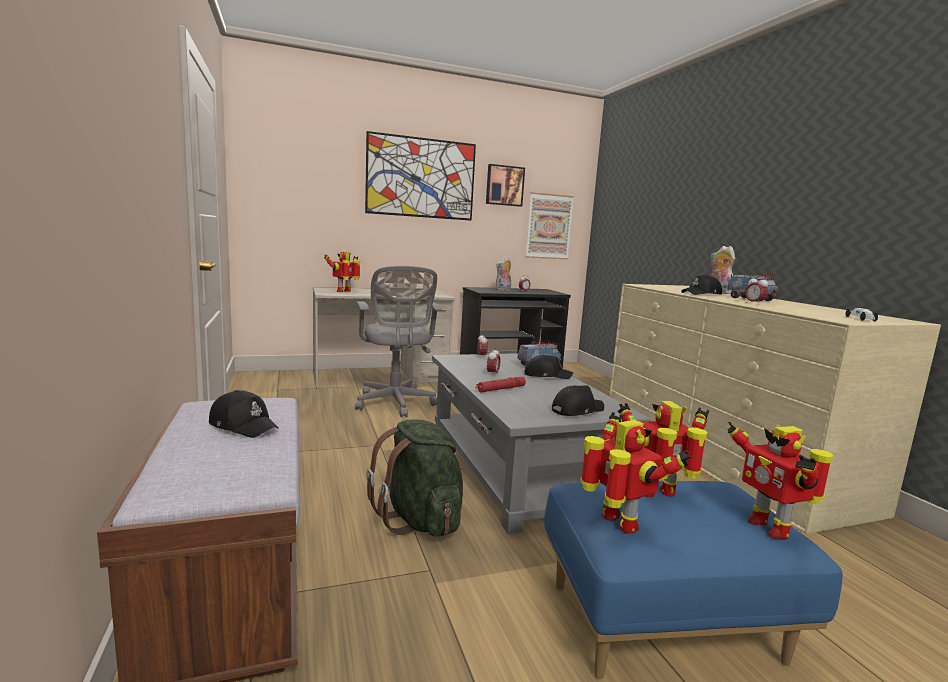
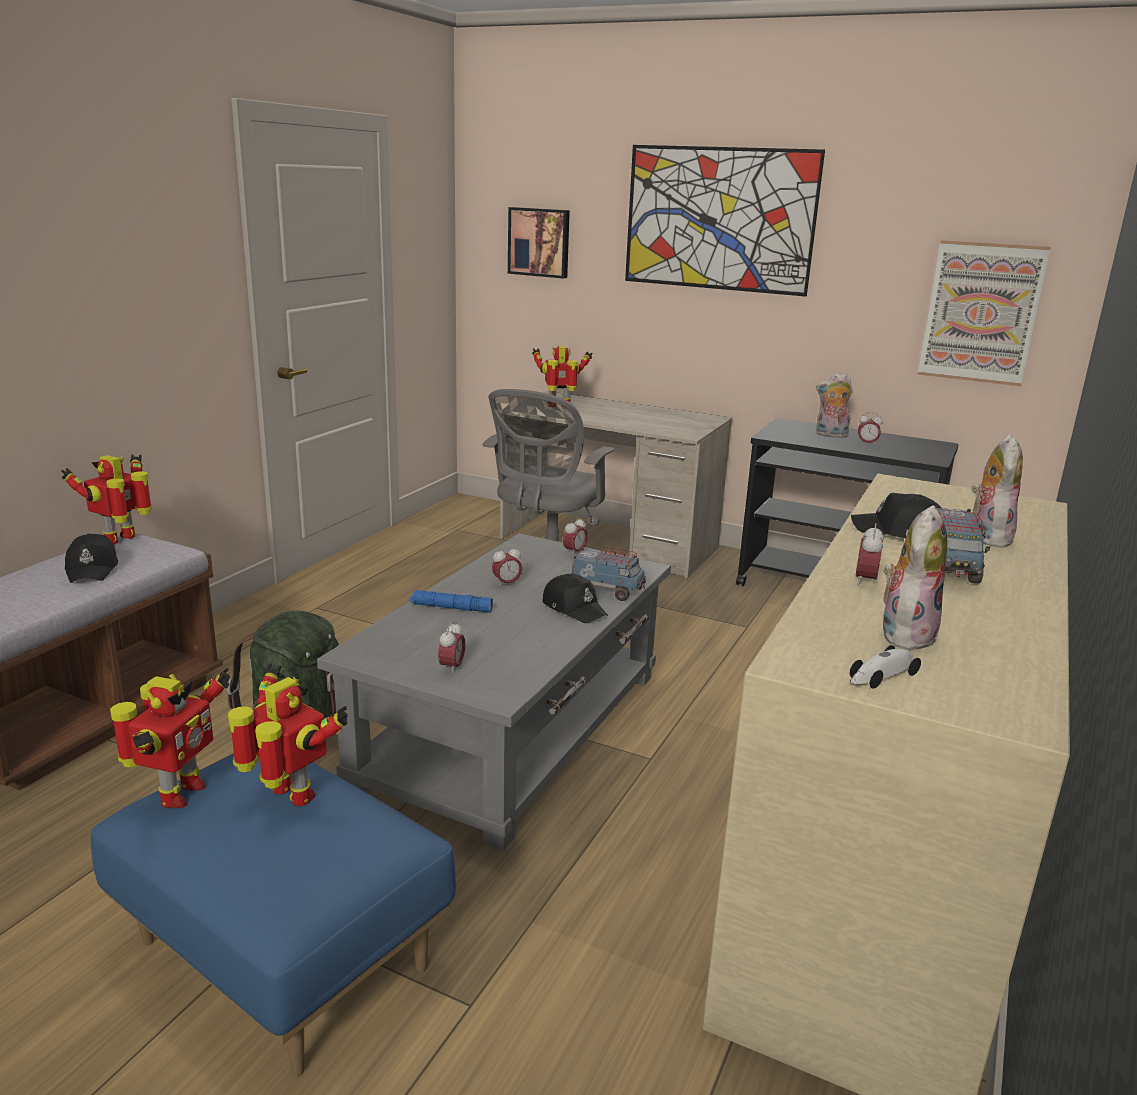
camera: 45 degrees right, 10 degrees up
red flashlight [476,377,526,392] -> blue flashlight [410,590,493,612]
picture [486,164,525,207] -> picture moved to [508,207,570,279]
black cap [552,385,604,416] -> alarm clock [438,621,465,674]
toy robot [727,422,833,539] -> toy robot moved to [61,455,152,544]
none -> plush toy [883,505,947,650]

